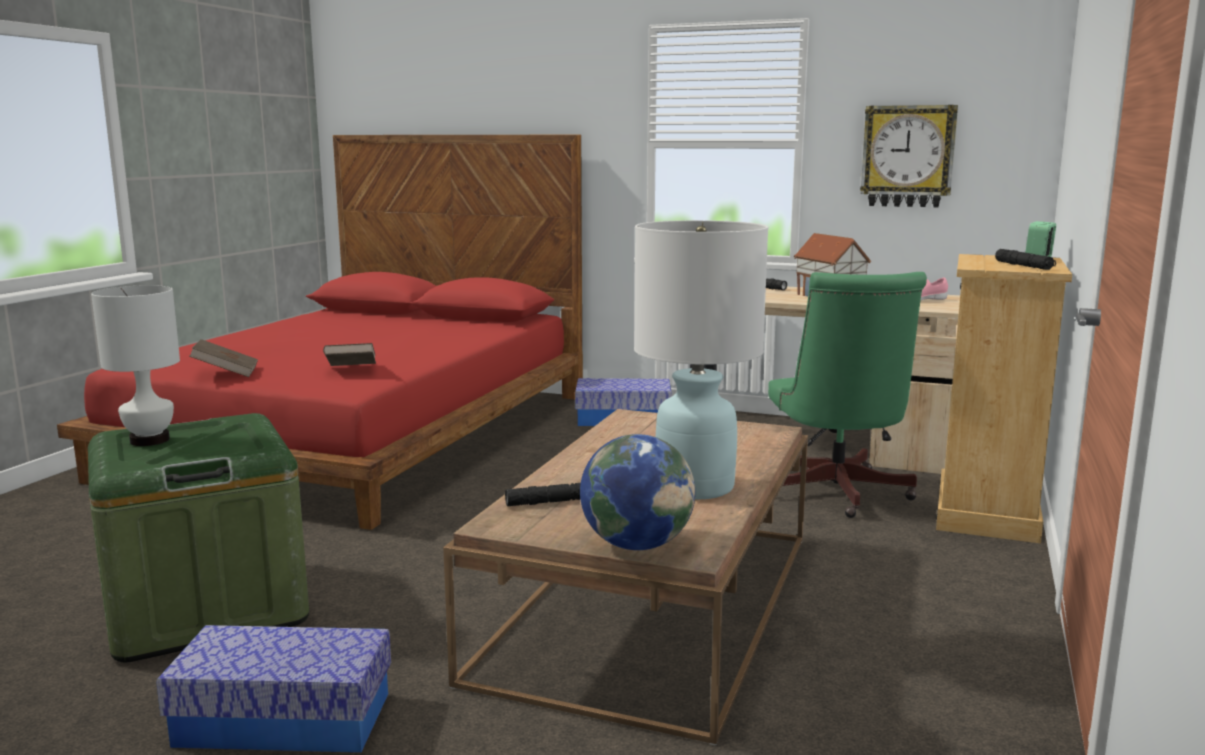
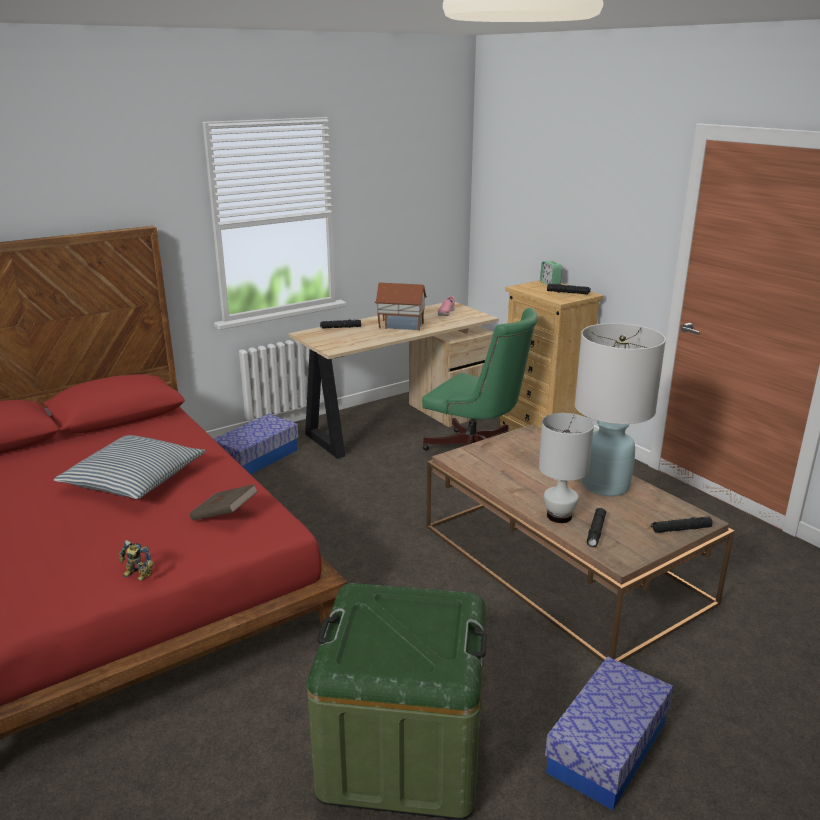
camera: 55 degrees left, 10 degrees up
white table lamp [91,285,180,446] -> white table lamp moved to [539,413,594,523]
brown book [189,339,258,377] -> toy robot [119,540,154,581]
globe [580,434,695,550] -> black flashlight [651,517,713,533]
wall clock [860,105,958,208] -> none
none -> pillow [54,435,206,499]

